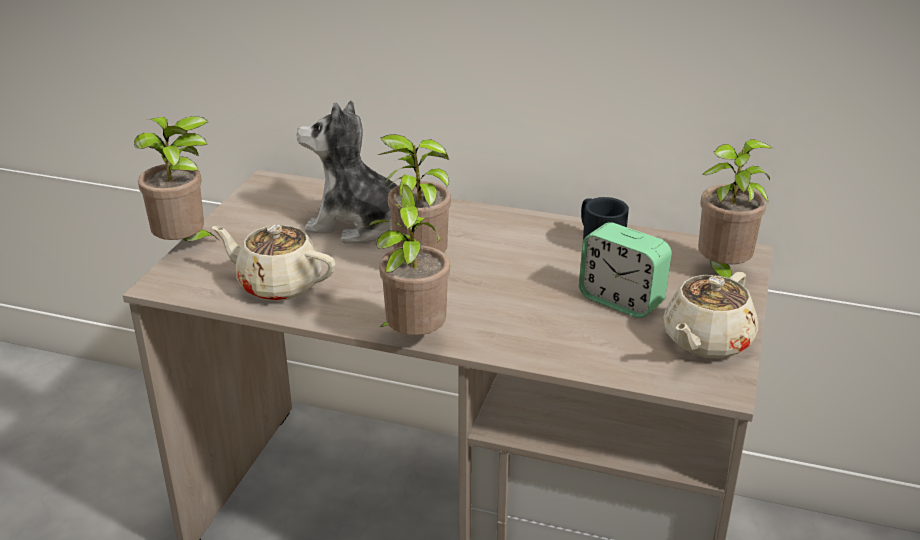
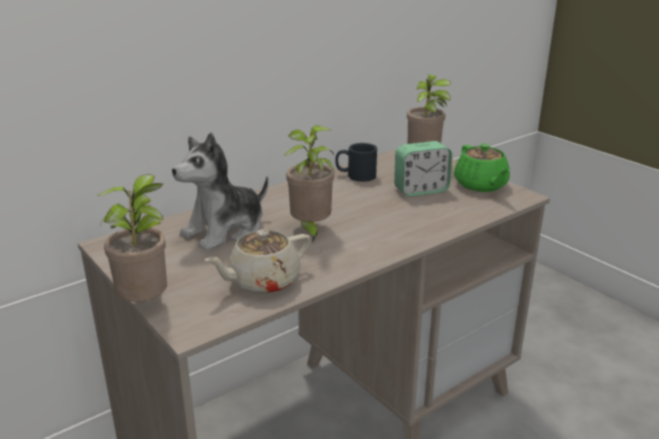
camera: 55 degrees left, 5 degrees down
potted plant [369,185,450,335] -> none
beige teapot [663,272,758,359] -> green teapot [454,143,510,192]

